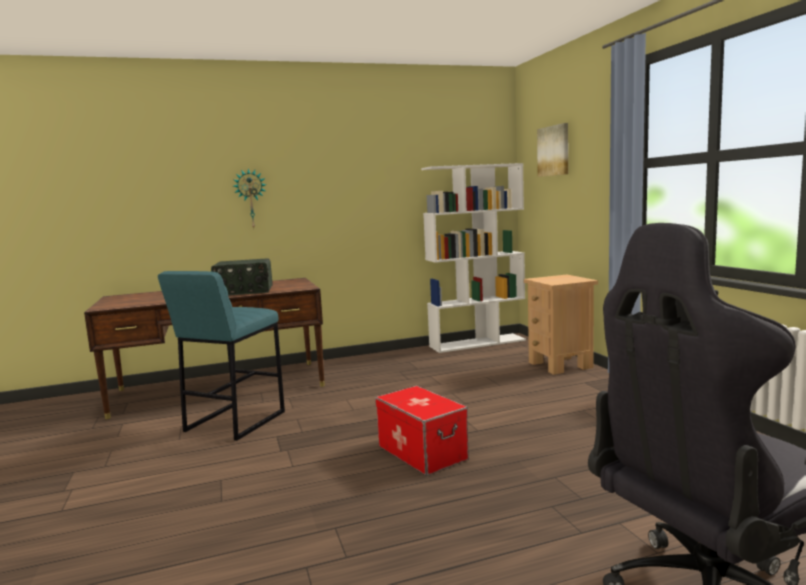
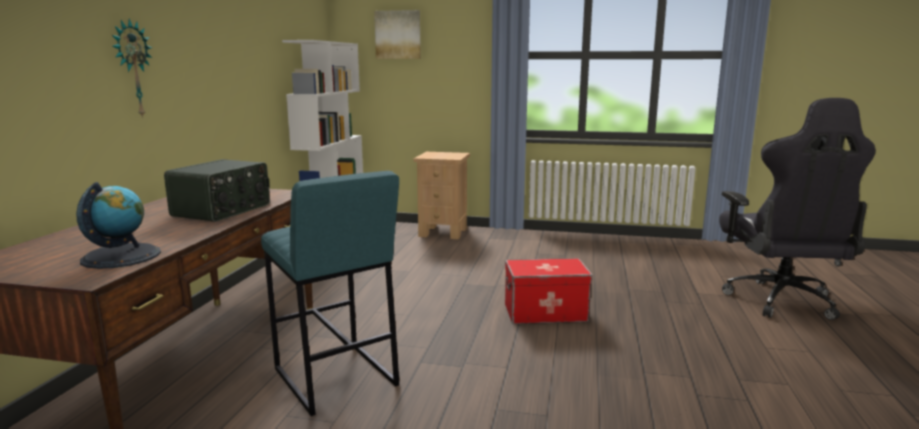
camera: 60 degrees left, 5 degrees up
none -> globe [76,182,161,269]

